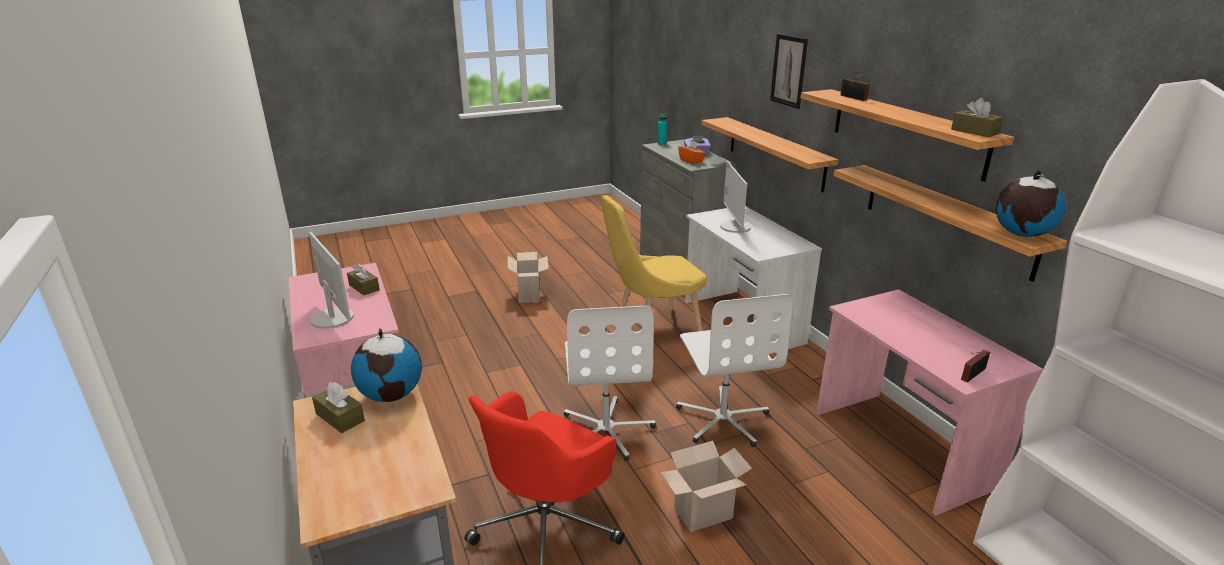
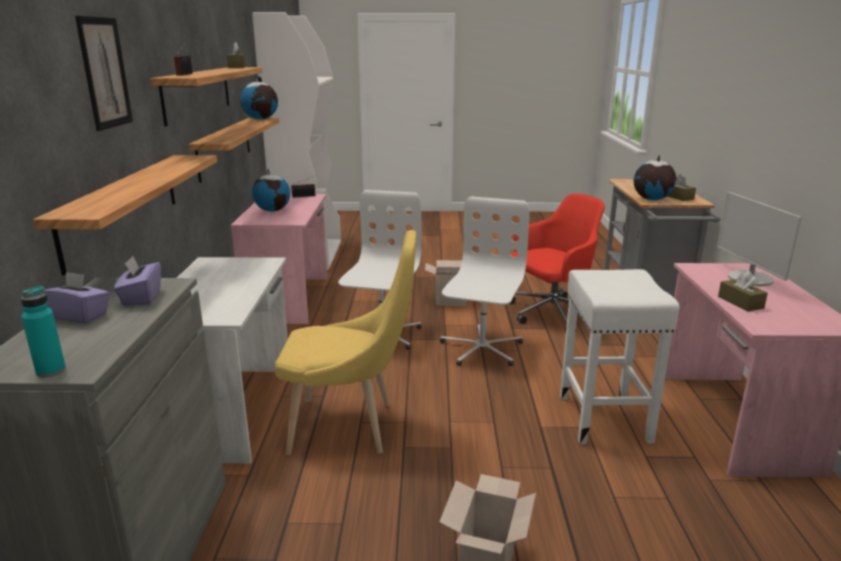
camera: 155 degrees left, 5 degrees down
orange tissue box [678,140,706,164] -> purple tissue box [114,256,161,306]
monitor [720,161,751,233] -> none
none -> globe [252,169,290,212]
none -> white stool [560,269,679,444]

